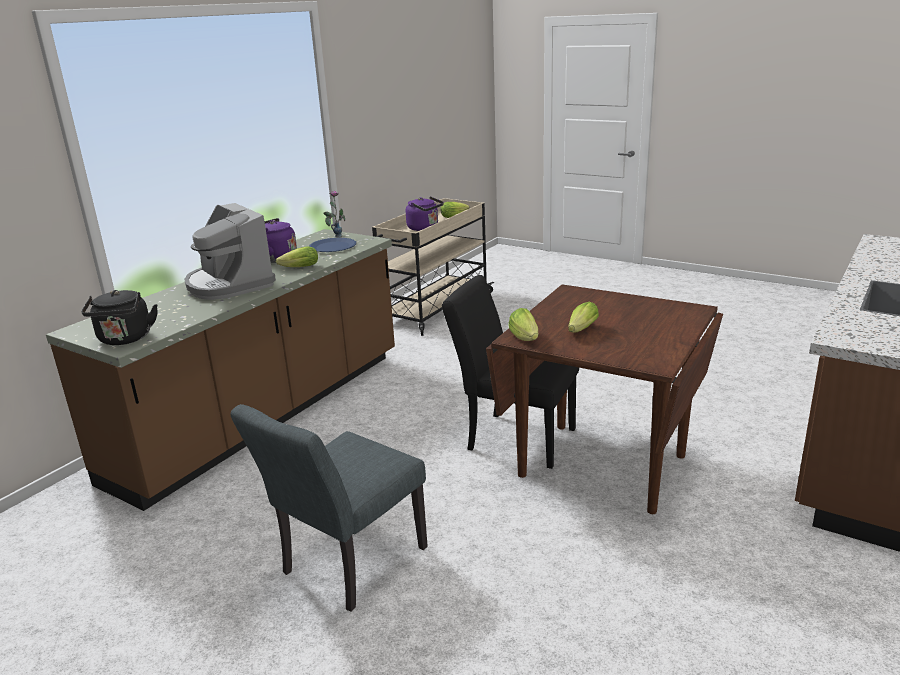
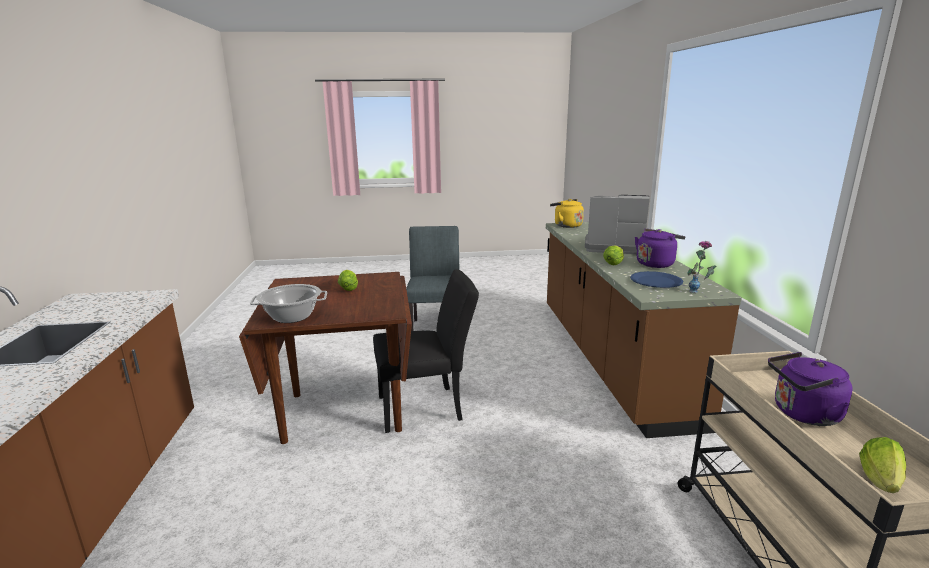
camera: 140 degrees right, 5 degrees down
black kettle [81,290,158,345] -> yellow kettle [550,199,584,228]
lettuce [508,308,539,341] -> none
none -> cooking pot [250,284,327,323]

